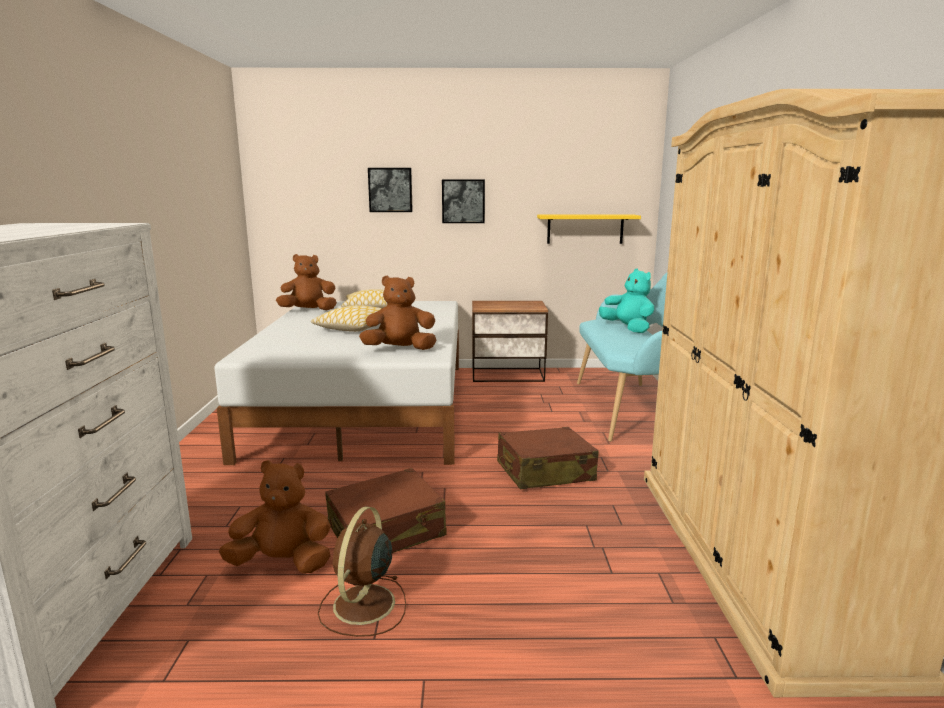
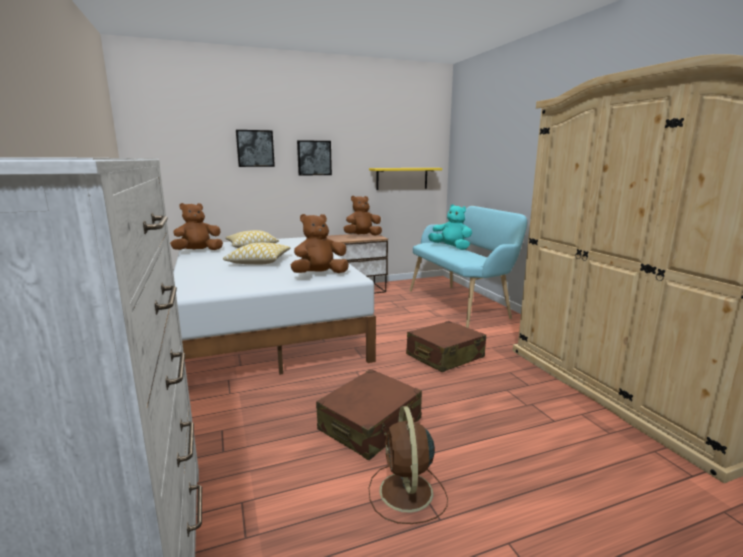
camera: 20 degrees left, 0 degrees up
brown plush toy [219,460,331,573] -> brown plush toy moved to [344,196,382,236]

